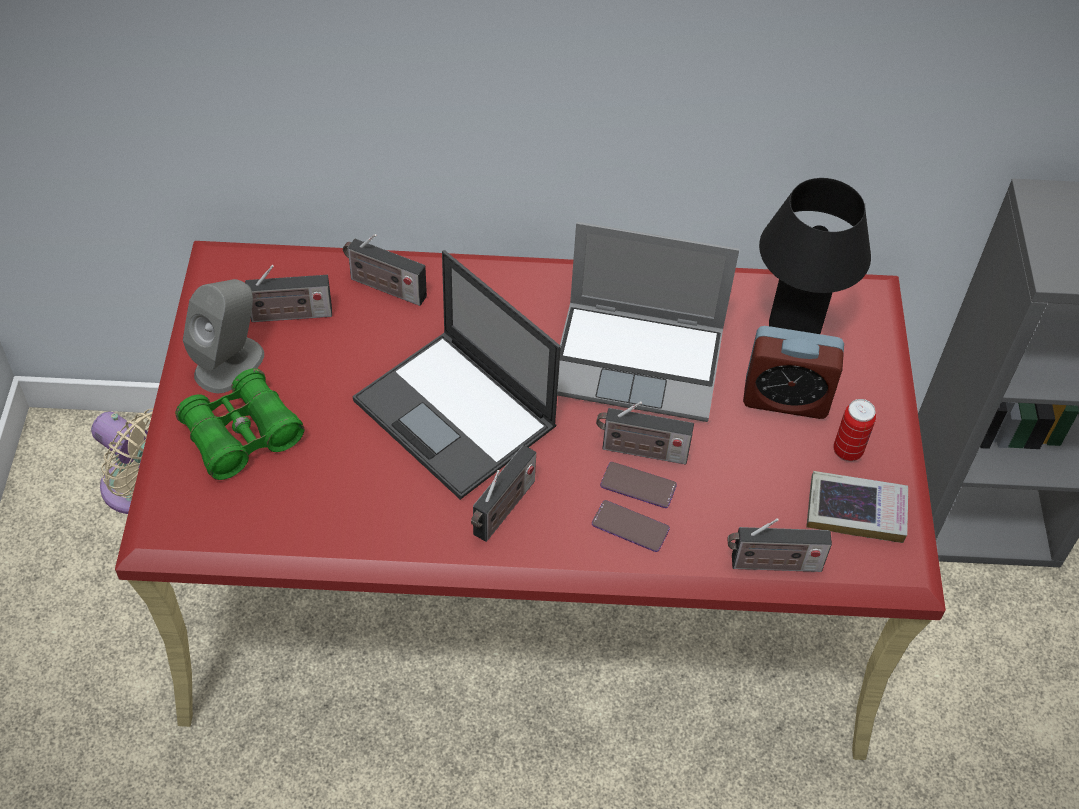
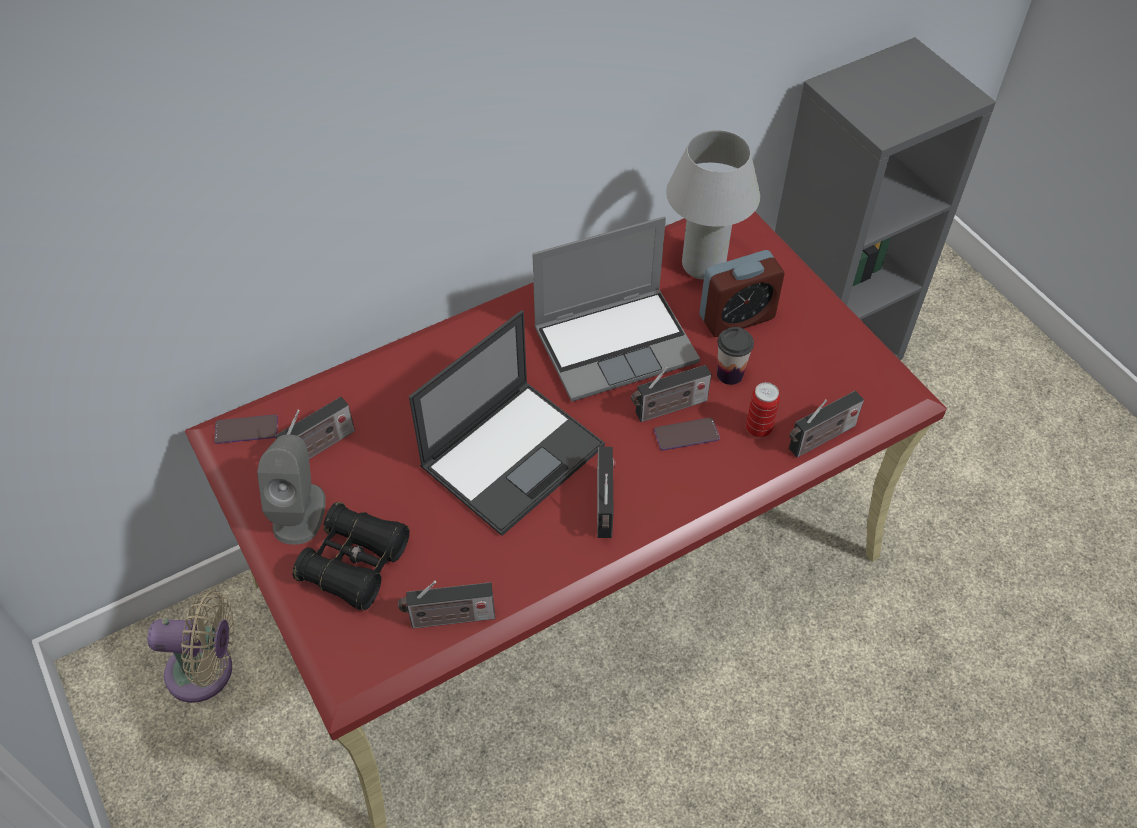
camera: 30 degrees left, 0 degrees up
green binoculars [175,368,304,480] -> black binoculars [293,502,410,611]
radio [343,234,427,306] -> radio moved to [398,581,495,628]
laptop [352,250,561,500] -> laptop turned 60 degrees counterclockwise [409,310,605,536]
phone [592,500,670,552] -> phone moved to [214,414,278,444]
black table lamp [759,178,871,334] -> white table lamp [666,130,760,280]
book [806,471,908,543] -> none
can [833,399,876,461] -> can moved to [746,382,780,438]
none -> cup [717,327,754,385]

